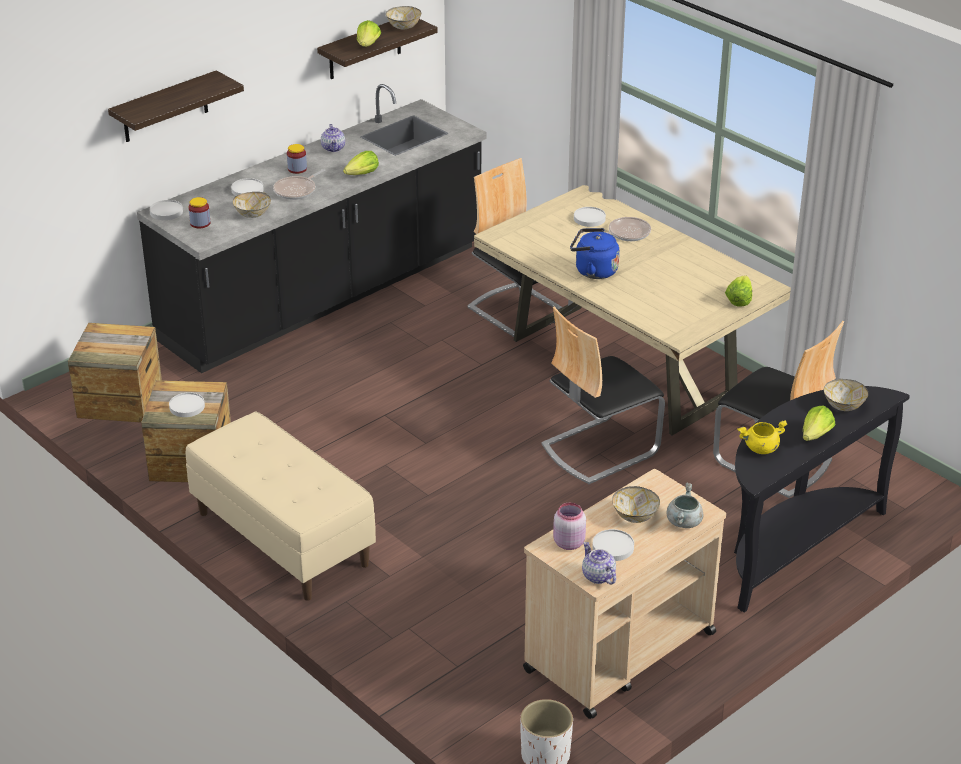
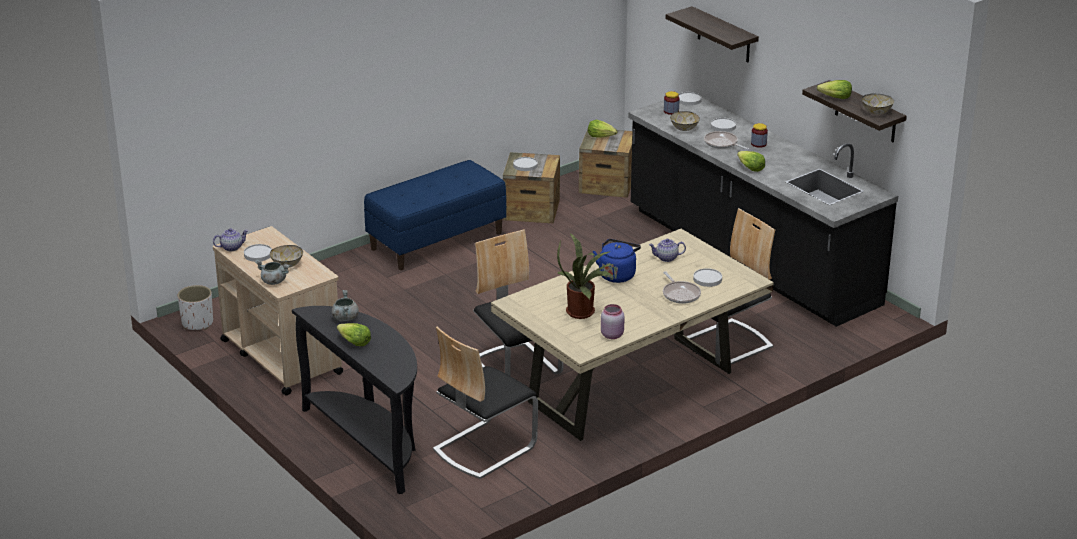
camera: 95 degrees right, 5 degrees down
beige bench [186,412,376,601] -> blue bench [364,160,506,270]
teapot [321,124,345,152] -> teapot moved to [649,238,686,262]
pink jar [553,503,586,550] -> pink jar moved to [601,304,625,339]
lettuce [725,275,752,307] -> lettuce moved to [588,120,617,138]
yellow cooking pot [737,420,788,454] -> grey cooking pot [332,290,359,321]
bowl [824,379,869,411] -> none
none -> potted plant [557,233,614,319]

